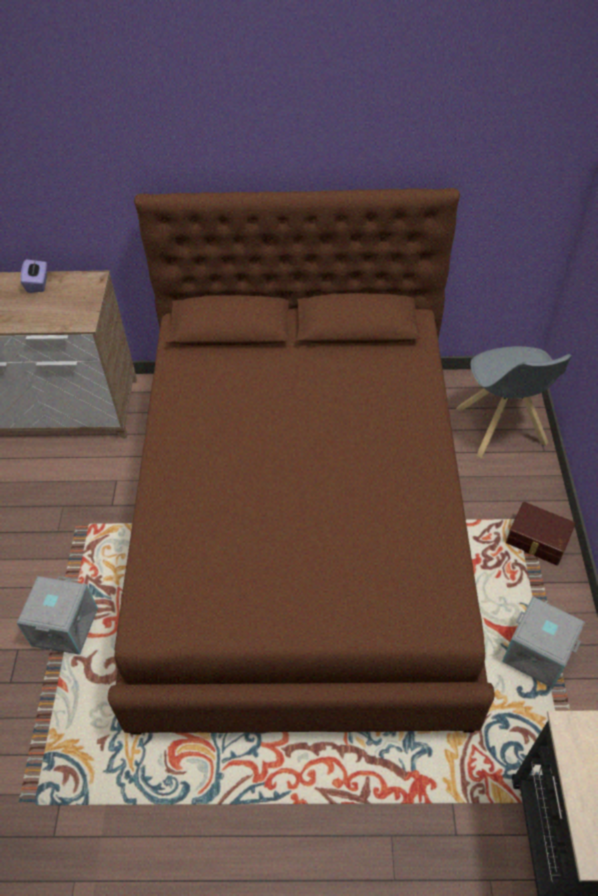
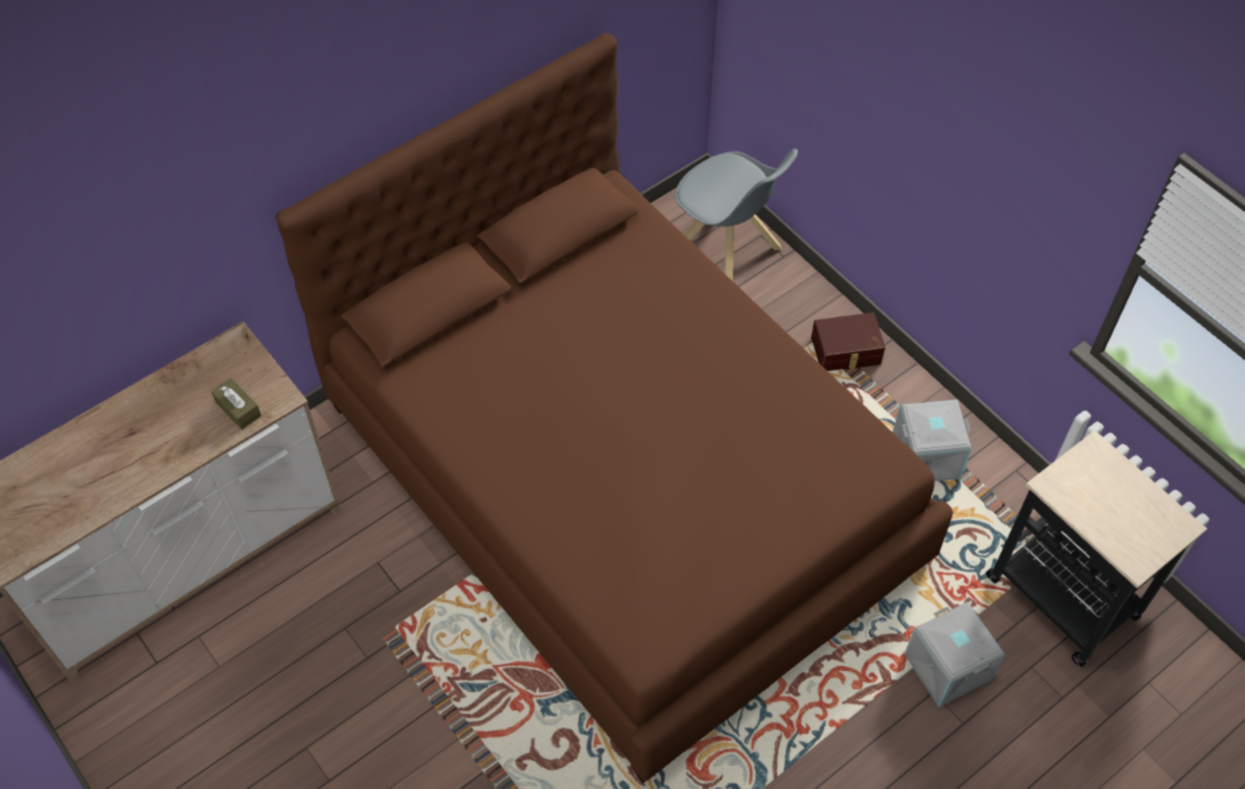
camera: 40 degrees left, 5 degrees up
grey storage box [17,576,98,655] -> grey storage box moved to [904,602,1005,707]
purple tissue box [21,259,47,293] -> none
none -> brown tissue box [211,378,261,430]

